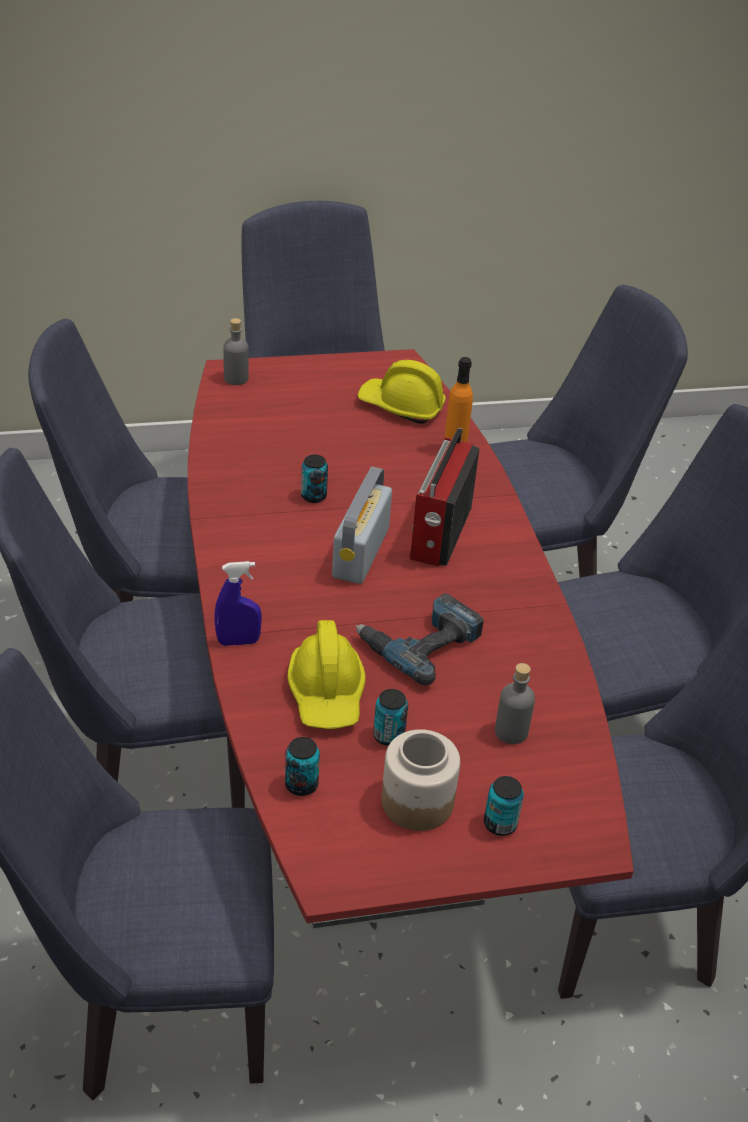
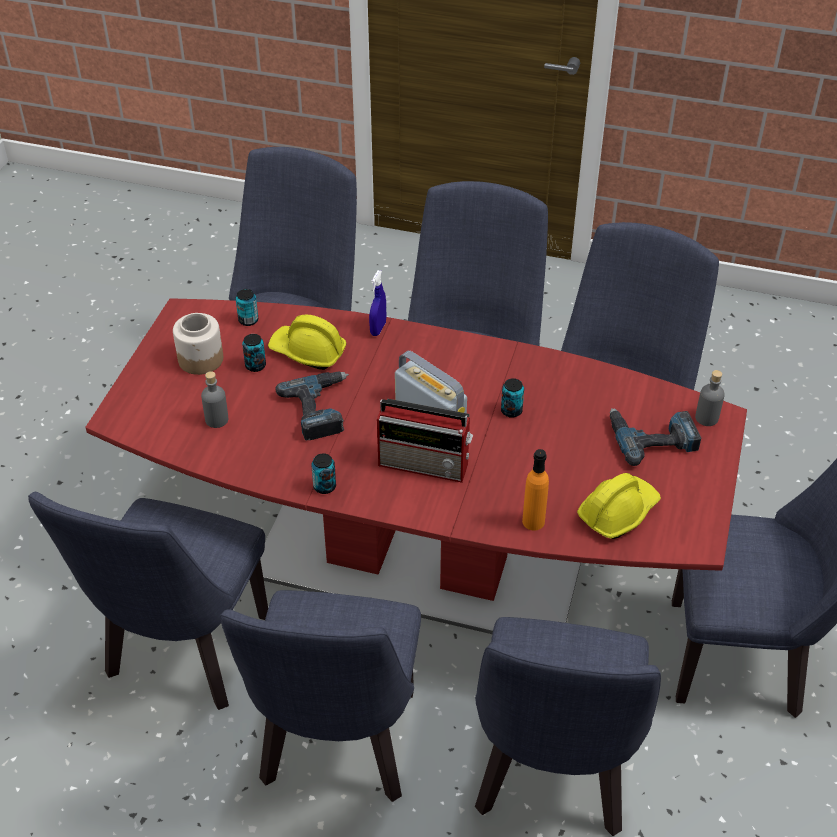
camera: 120 degrees right, 5 degrees up
radio [410,428,480,567] -> radio turned 150 degrees clockwise [377,399,473,483]
can [484,776,524,836] -> can moved to [311,453,336,494]
none -> power drill [610,408,701,466]

